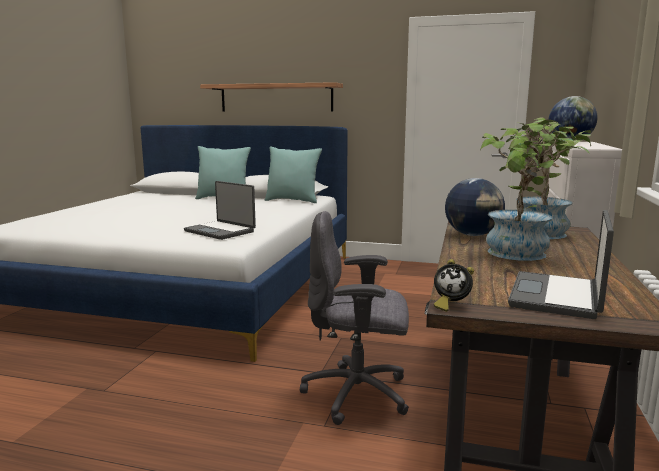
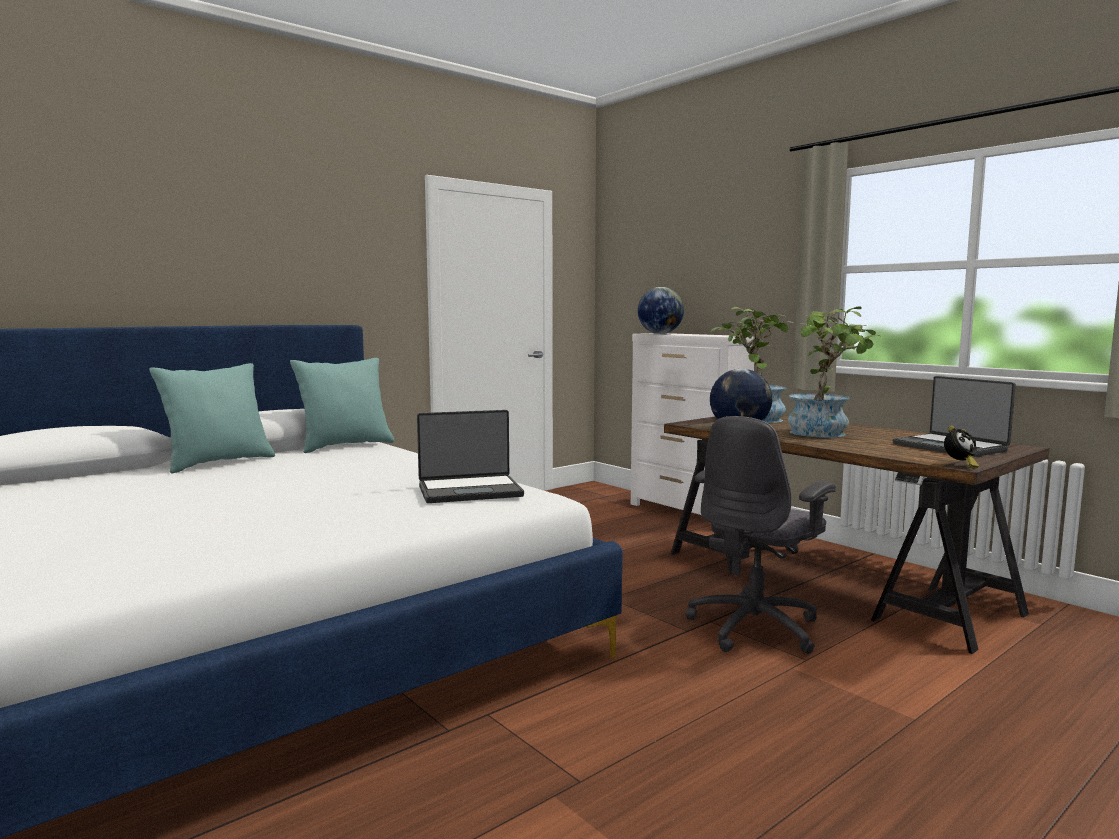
camera: 55 degrees left, 5 degrees down
shelf [200,82,343,112] -> none

